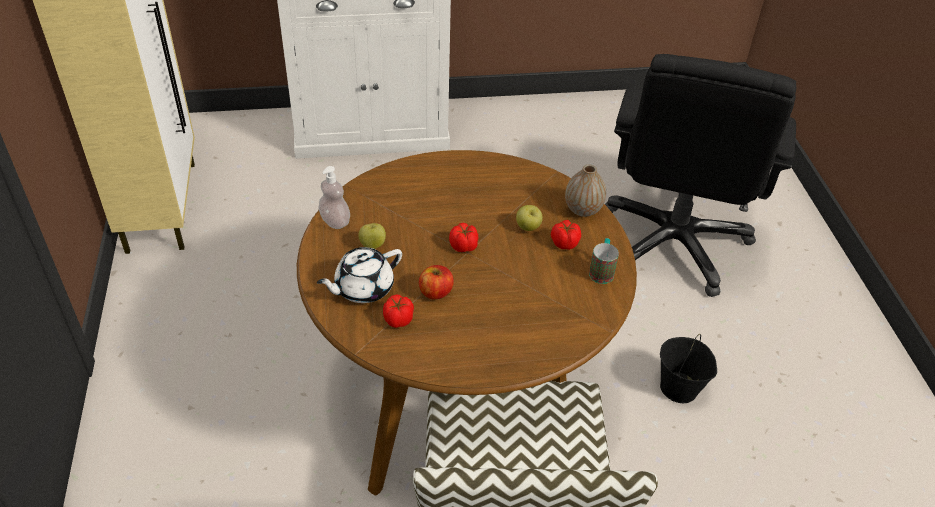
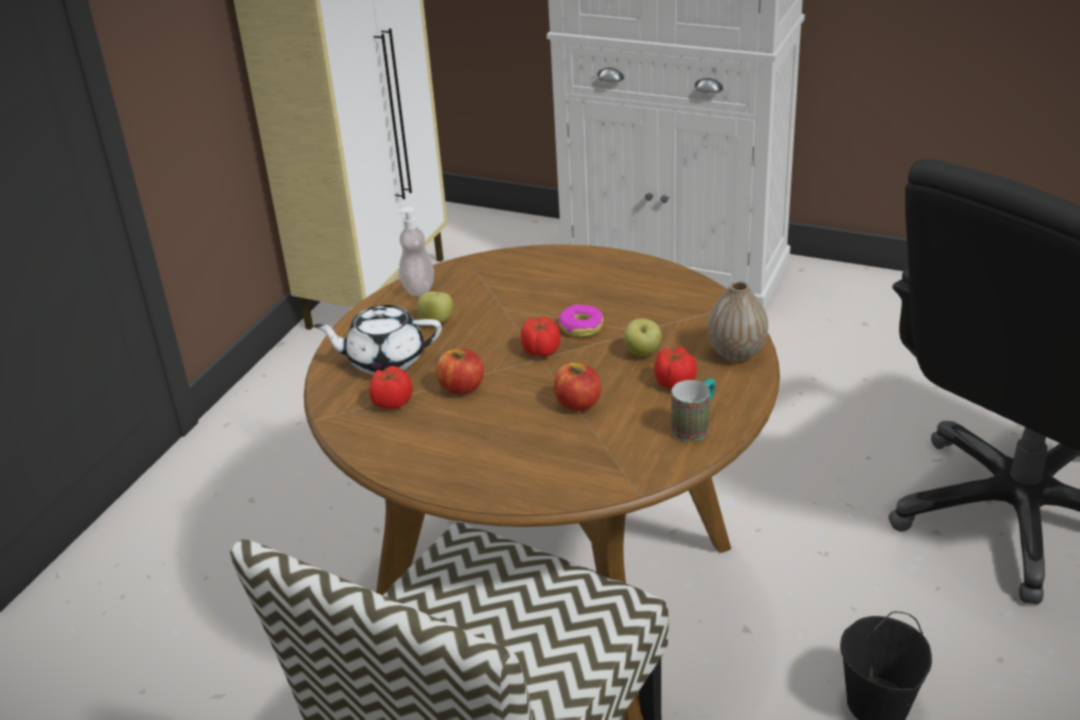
camera: 35 degrees right, 10 degrees down
none -> apple [553,363,601,411]
none -> donut [558,304,604,337]

